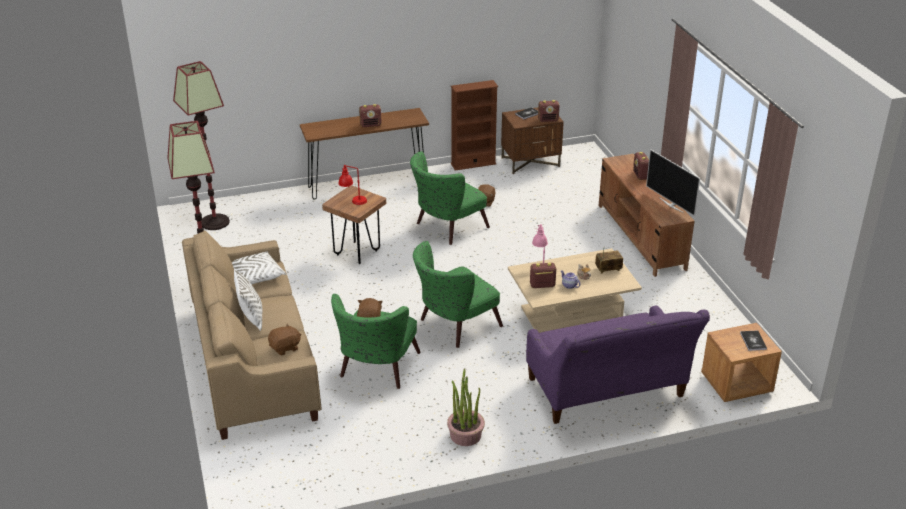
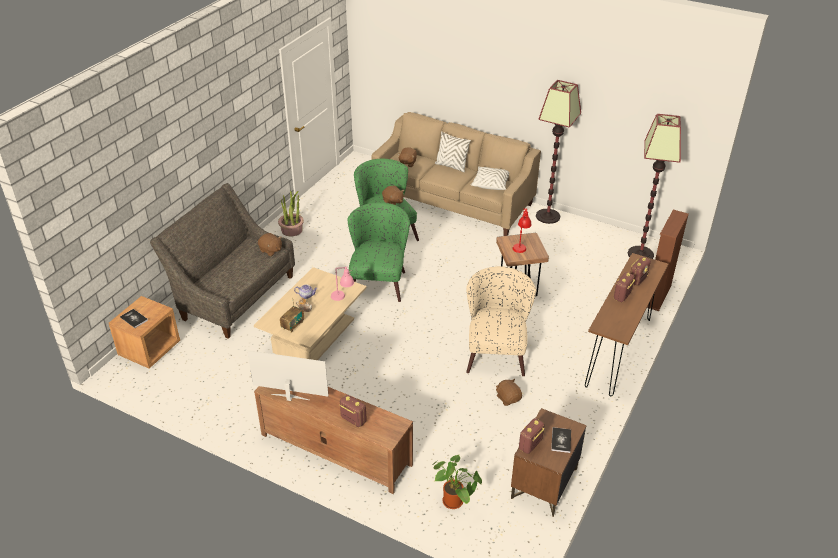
camera: 135 degrees right, 5 degrees up
green armchair [410,151,490,245] -> beige armchair [466,266,536,376]
brown bookcase [451,80,498,171] -> brown bookcase moved to [647,210,689,311]
purple sofa [526,306,710,424] -> grey sofa [150,183,295,339]
radio [530,263,556,288] -> radio moved to [630,257,651,286]
none -> brown plush toy [258,233,282,256]
none -> potted plant [432,455,482,509]

